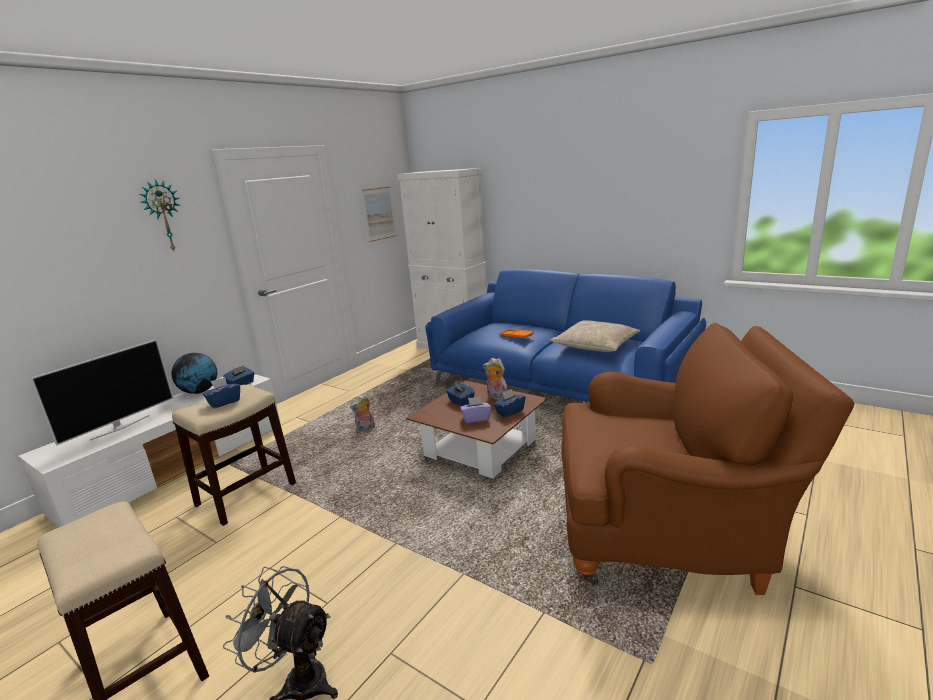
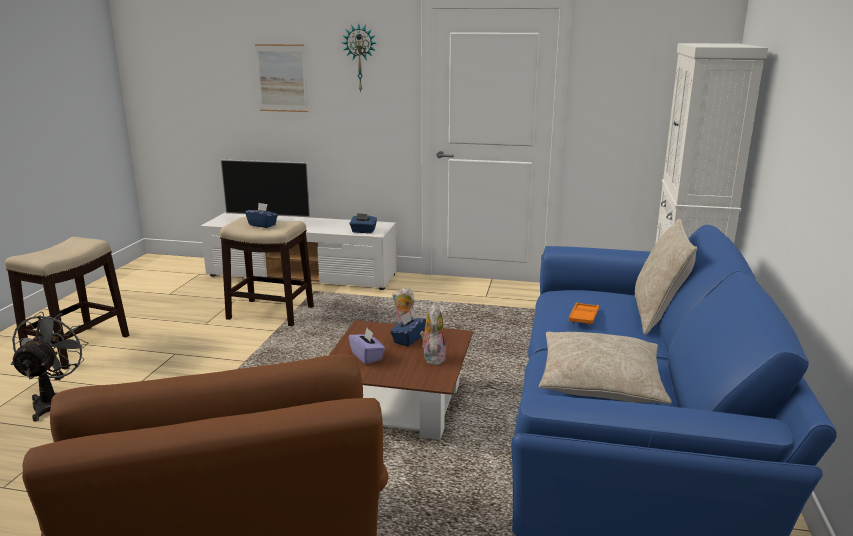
camera: 65 degrees right, 0 degrees up
globe [171,353,217,394] -> none
picture [362,186,397,242] -> picture moved to [255,44,308,112]
blue tissue box [494,389,526,417] -> none
none -> beige pillow [635,219,697,335]

